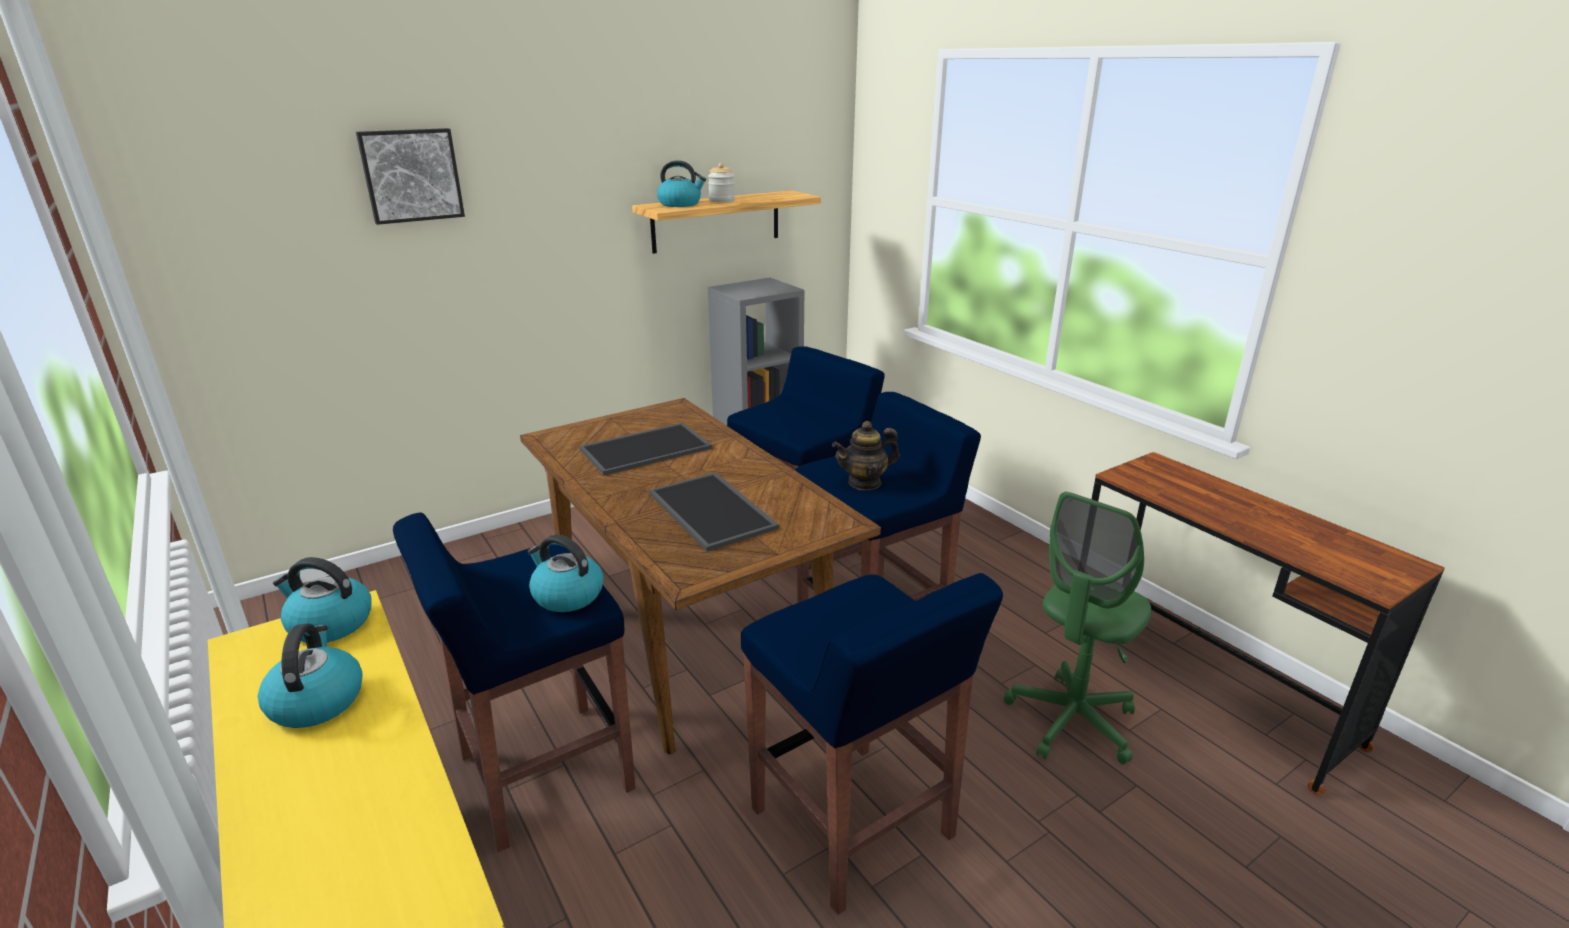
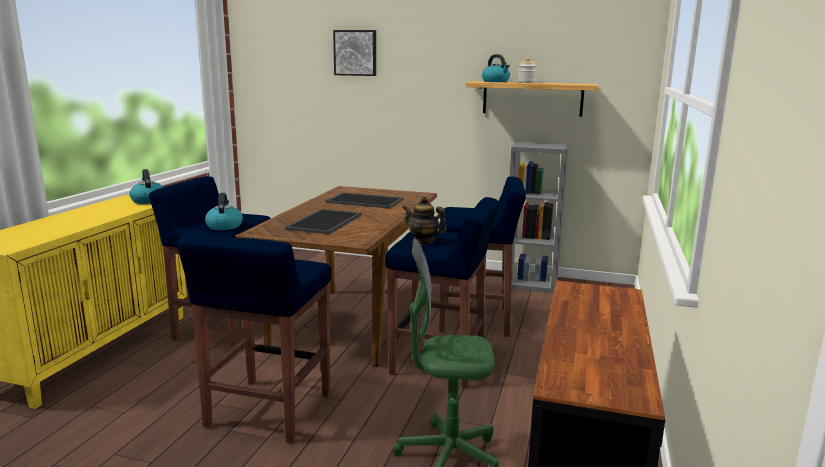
camera: 50 degrees right, 10 degrees down
kettle [258,624,363,728] -> none

